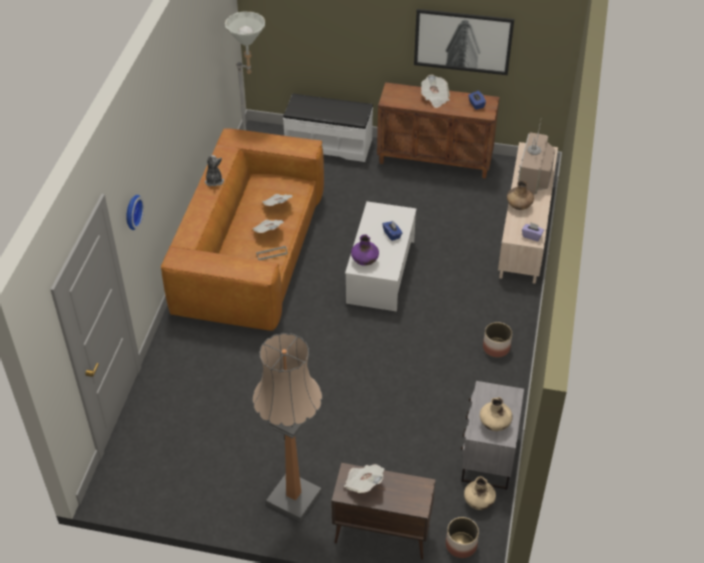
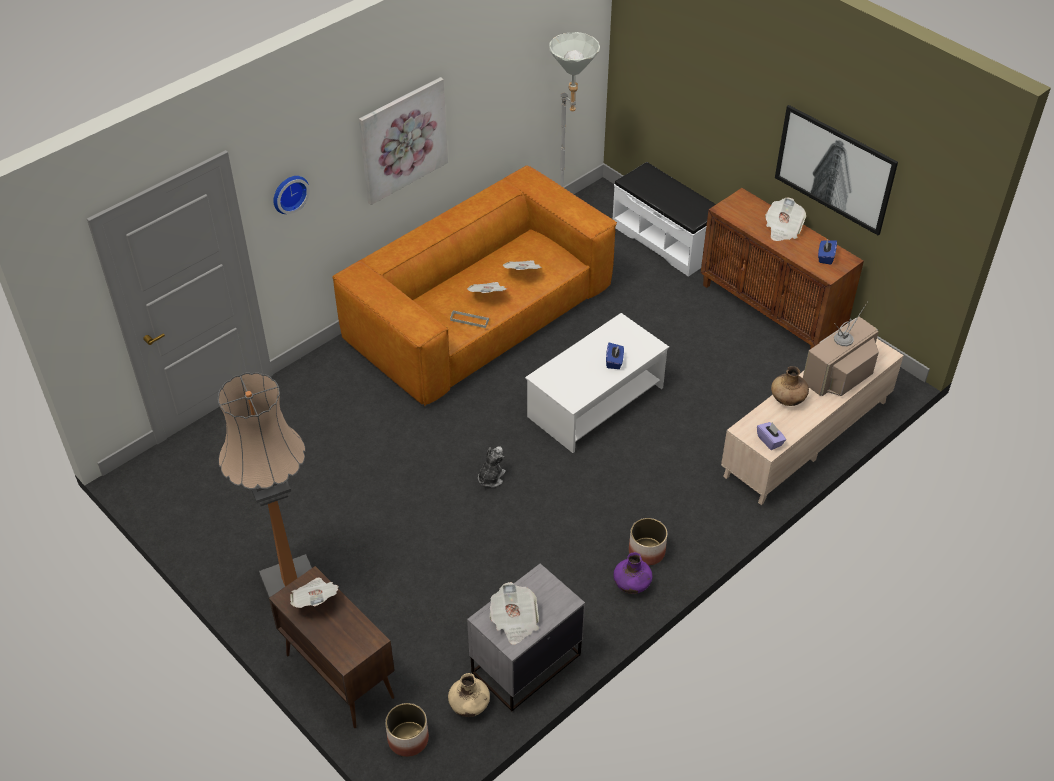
camera: 35 degrees right, 0 degrees up
plush toy [205,155,224,186] -> plush toy moved to [478,446,506,488]
purple vase [351,234,379,266] -> purple vase moved to [614,552,652,594]
beige vase [480,397,513,431] -> newspaper [489,582,539,645]
none -> picture [359,77,448,205]

